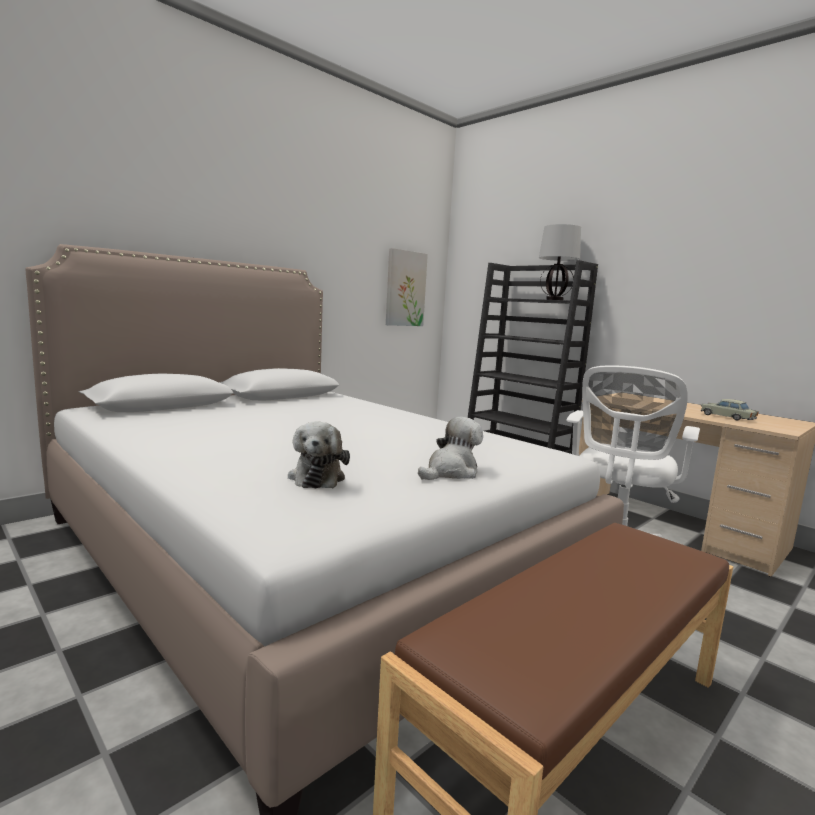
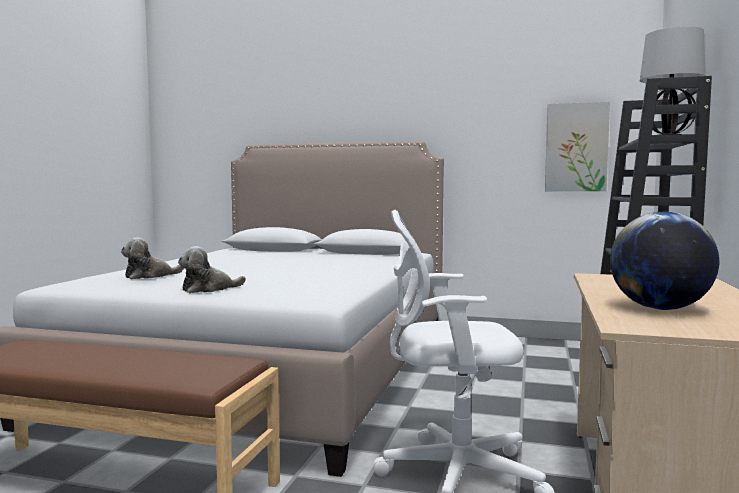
camera: 60 degrees right, 5 degrees down
plush toy [418,417,483,480] -> plush toy turned 135 degrees clockwise [178,246,246,293]
beige toy car [701,399,759,420] -> globe [610,211,719,310]

